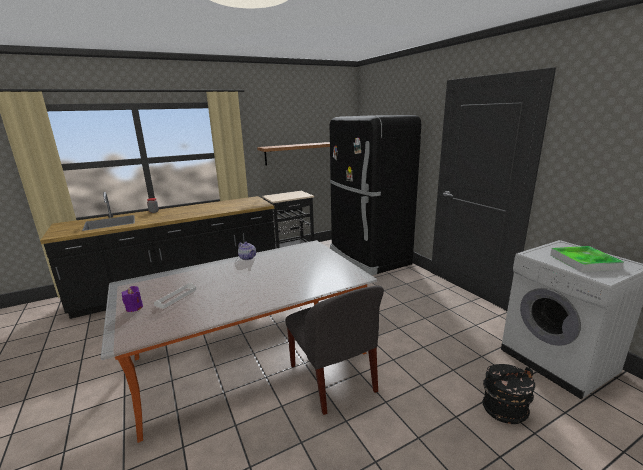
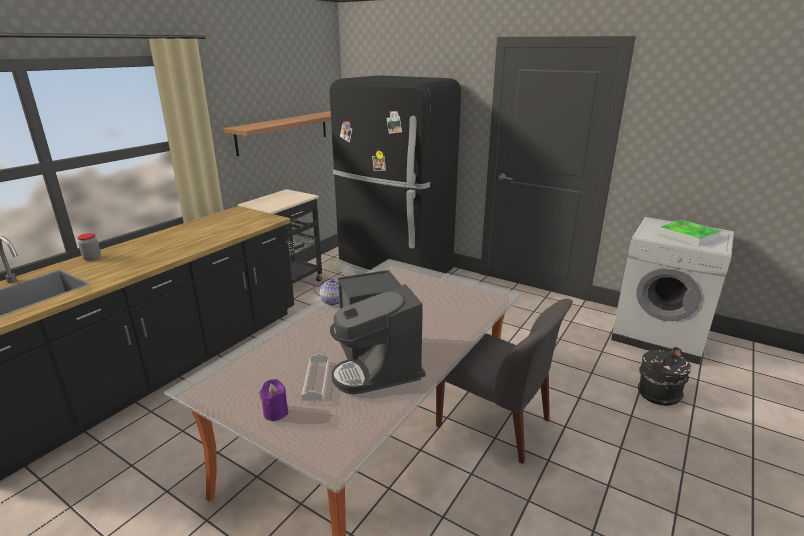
camera: 30 degrees left, 5 degrees up
none -> coffee machine [330,270,425,394]

